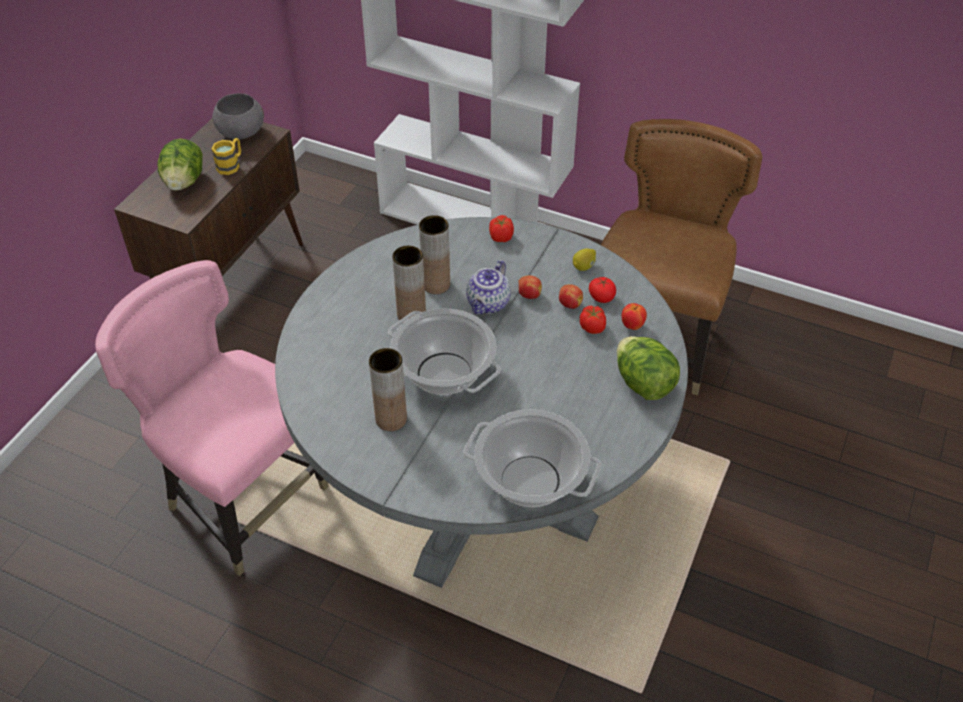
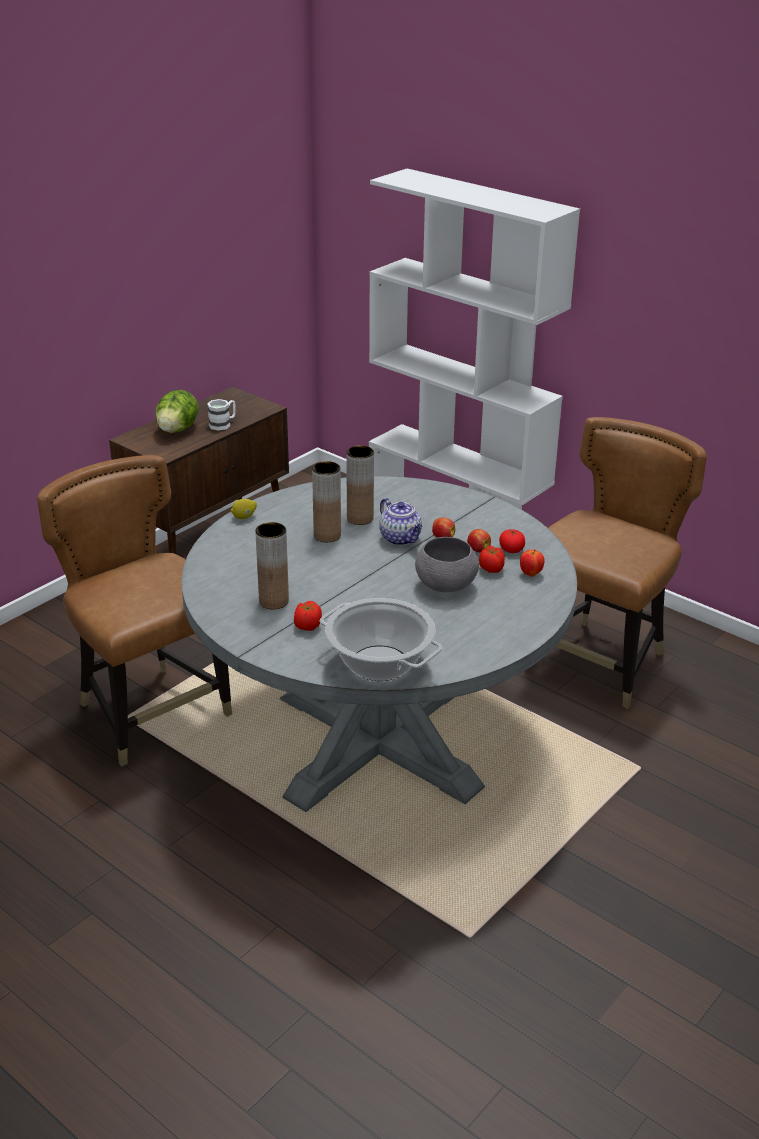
camera: 15 degrees right, 15 degrees down
pink chair [95,260,329,576] -> brown chair [37,455,232,766]
yellow mug [211,138,241,175] -> white mug [207,399,236,431]
grey bowl [212,93,264,139] -> grey bowl moved to [415,537,479,592]
cooking pot [388,308,501,395] -> none
teapot [466,260,511,315] -> teapot turned 75 degrees counterclockwise [379,498,423,545]
tomato [489,215,514,242] -> tomato moved to [294,601,322,631]
lemon [573,248,596,271] -> lemon moved to [231,499,257,519]
lettuce [617,336,680,400] -> none

